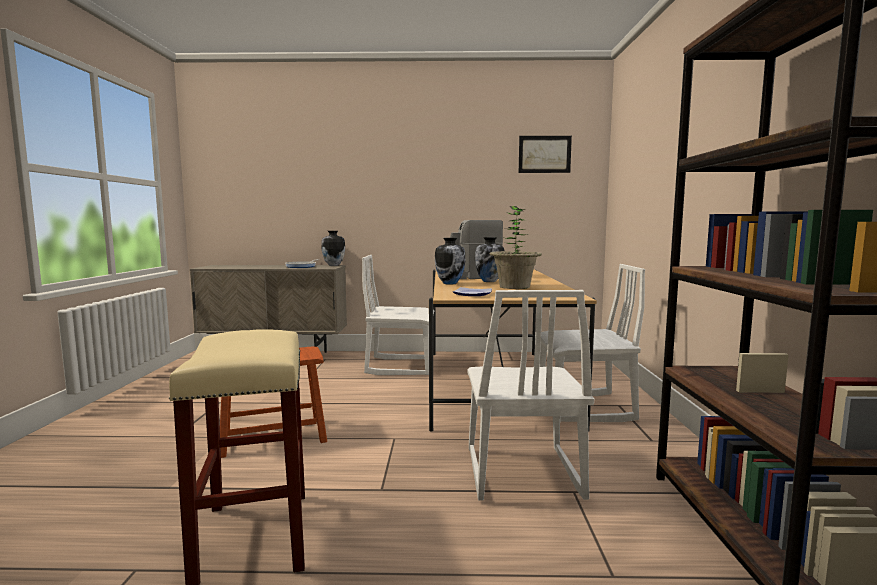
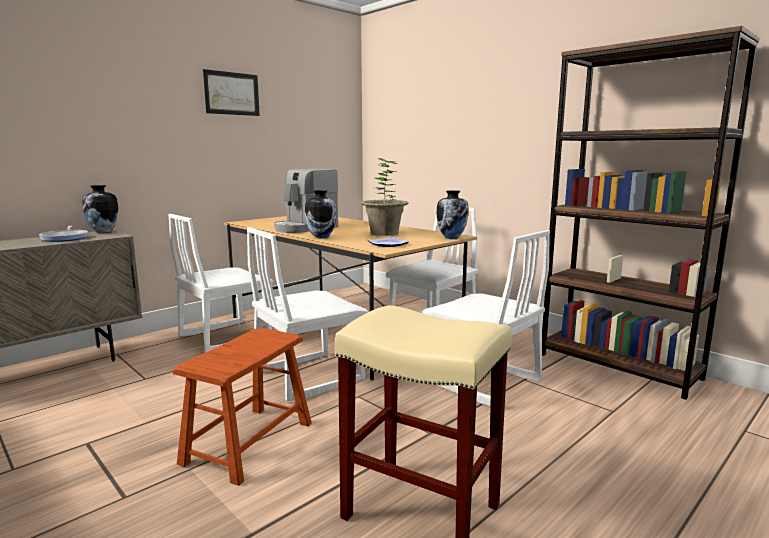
camera: 45 degrees left, 5 degrees up
vase [475,237,505,282] -> vase moved to [436,190,469,239]
picture [519,136,572,173] -> picture moved to [203,69,260,116]
none -> white chair [247,227,368,401]

